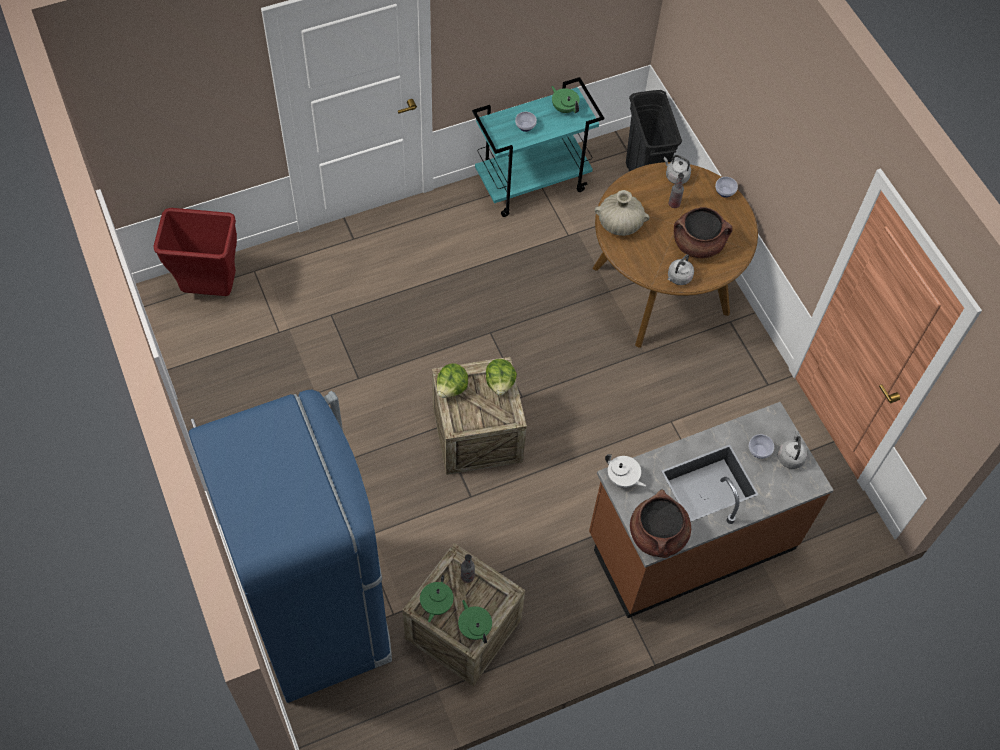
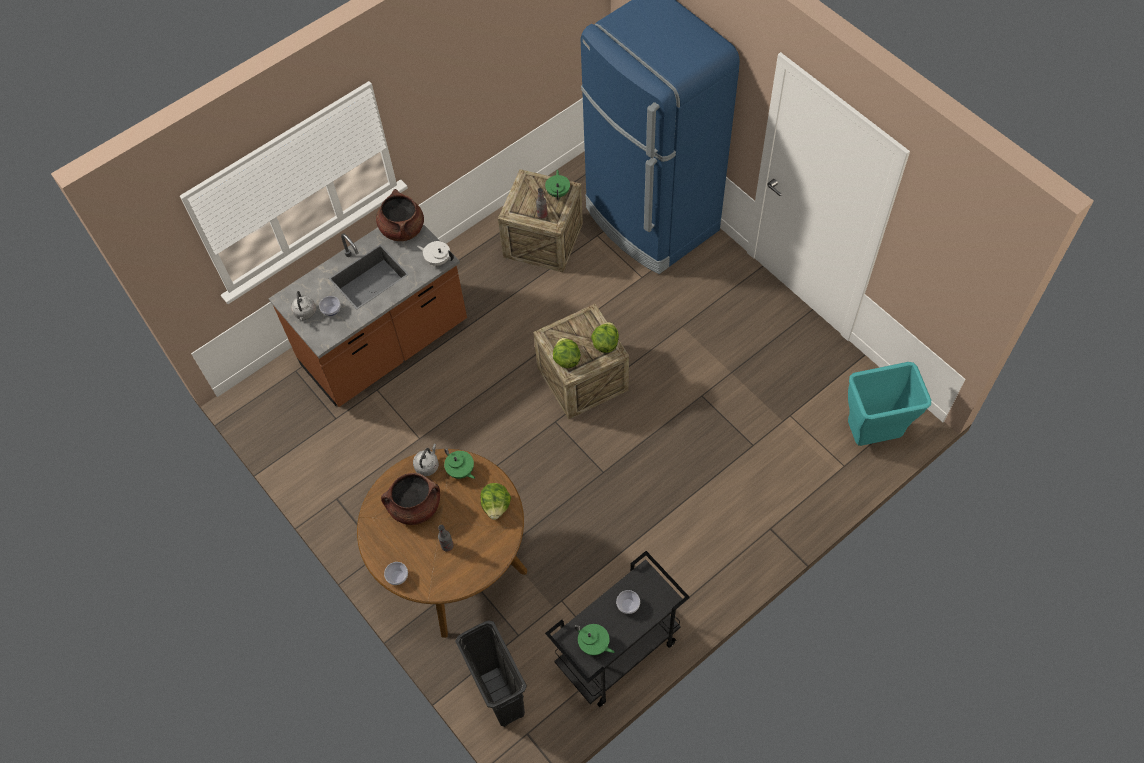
camera: 170 degrees right, 0 degrees up
red trash can [153,208,237,296] -> turquoise trash can [848,362,931,446]
green teapot [458,600,492,643] -> green teapot moved to [444,448,475,479]
turquoise cart [472,77,604,217] -> black cart [545,551,690,707]
beige vase [595,190,649,236] -> lettuce [481,483,511,520]
grey kettle [663,155,691,184] -> none

